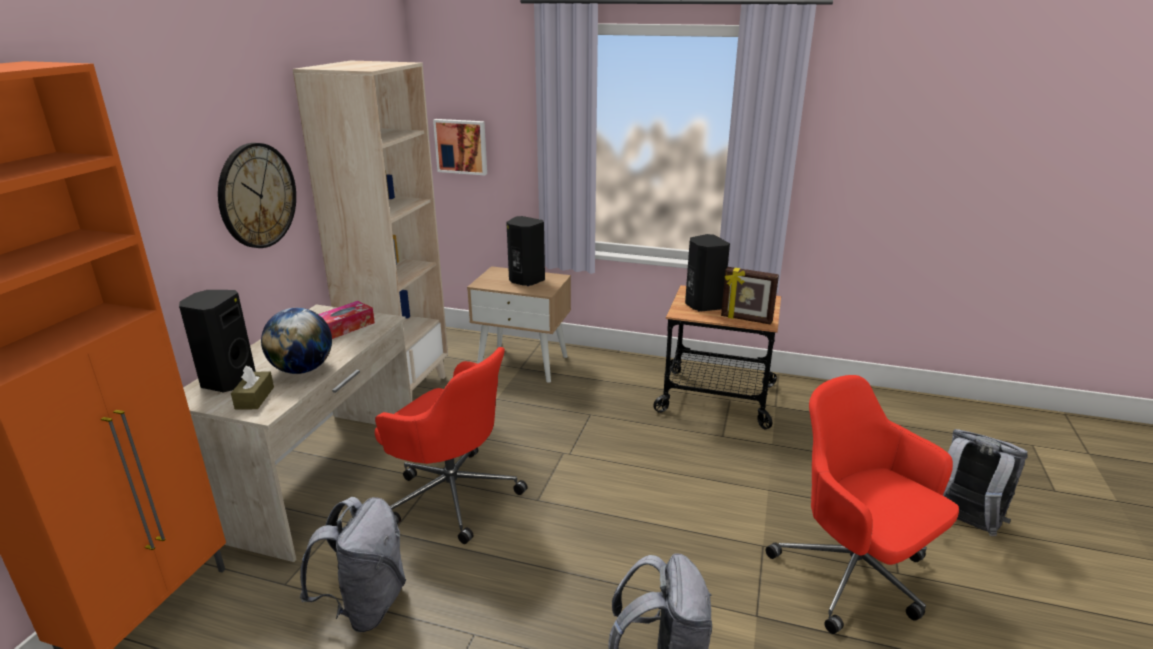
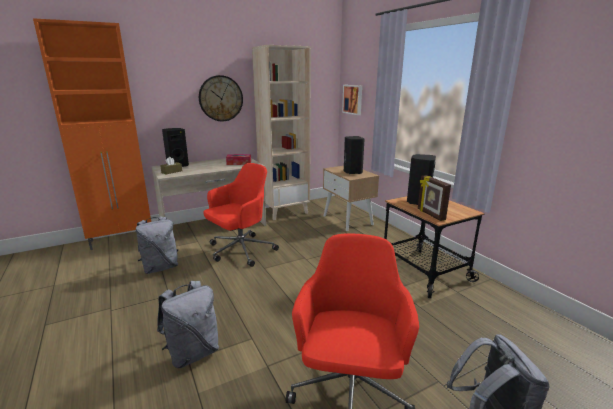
camera: 45 degrees right, 5 degrees down
globe [261,308,332,374] -> none
red office chair [375,347,528,544] -> red office chair turned 120 degrees counterclockwise [203,163,279,267]

